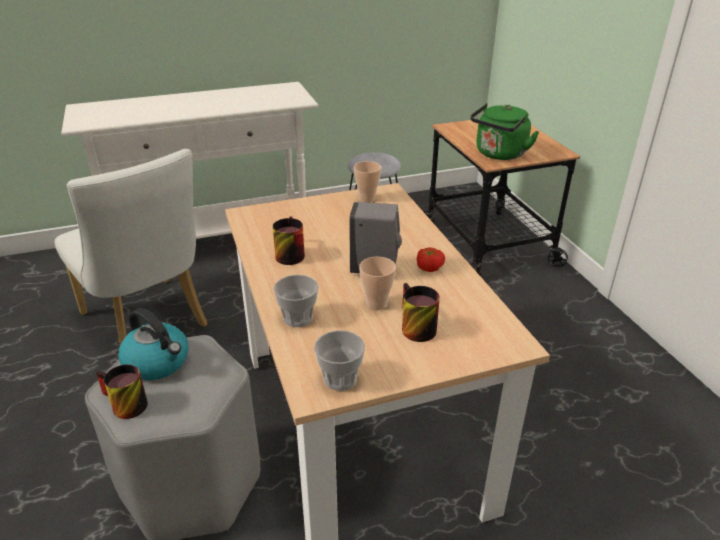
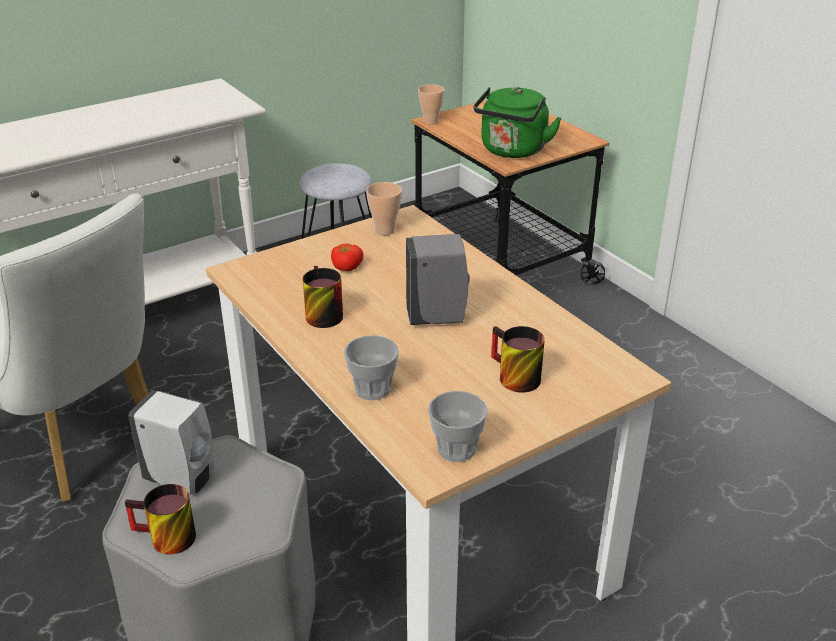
camera: 15 degrees left, 0 degrees up
kettle [118,308,189,380] -> white soap dispenser [129,390,214,495]
cup [359,257,396,310] -> cup moved to [418,84,444,124]
tomato [417,247,445,272] -> tomato moved to [331,244,363,271]

